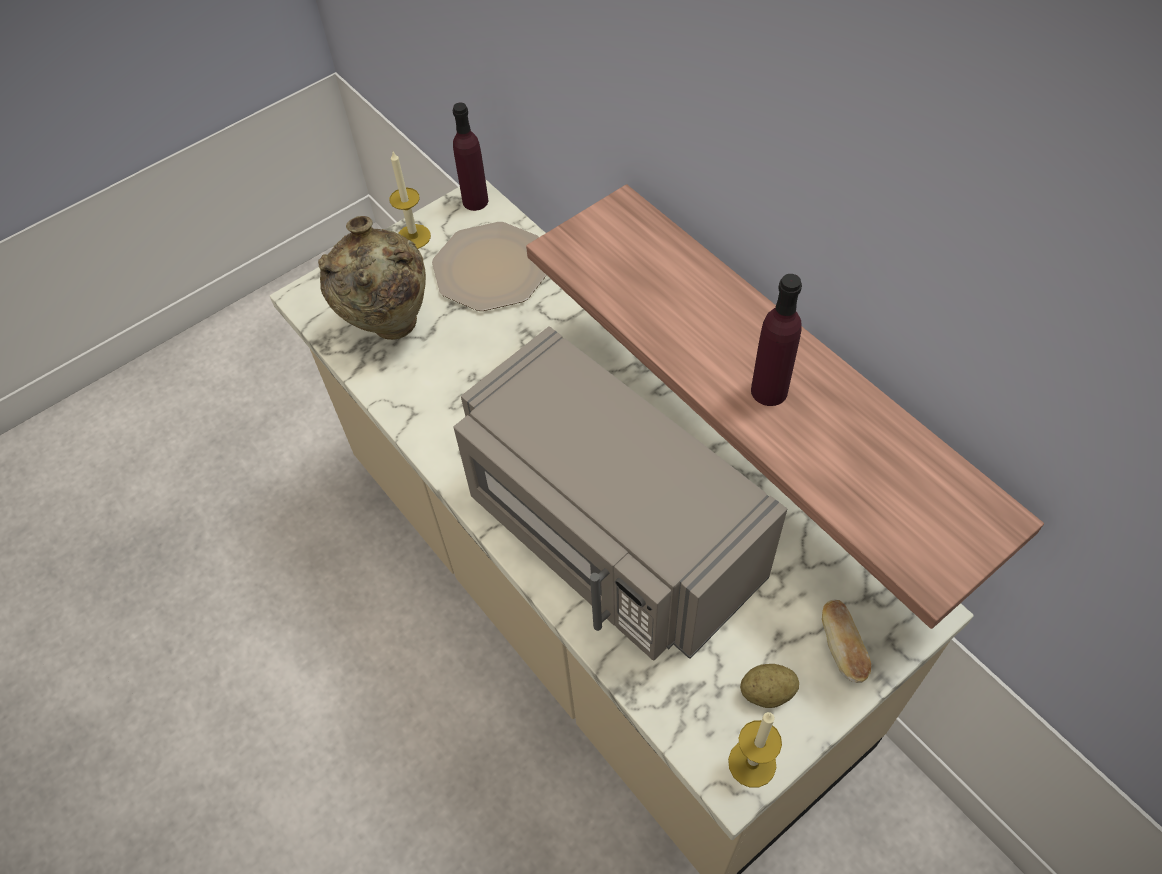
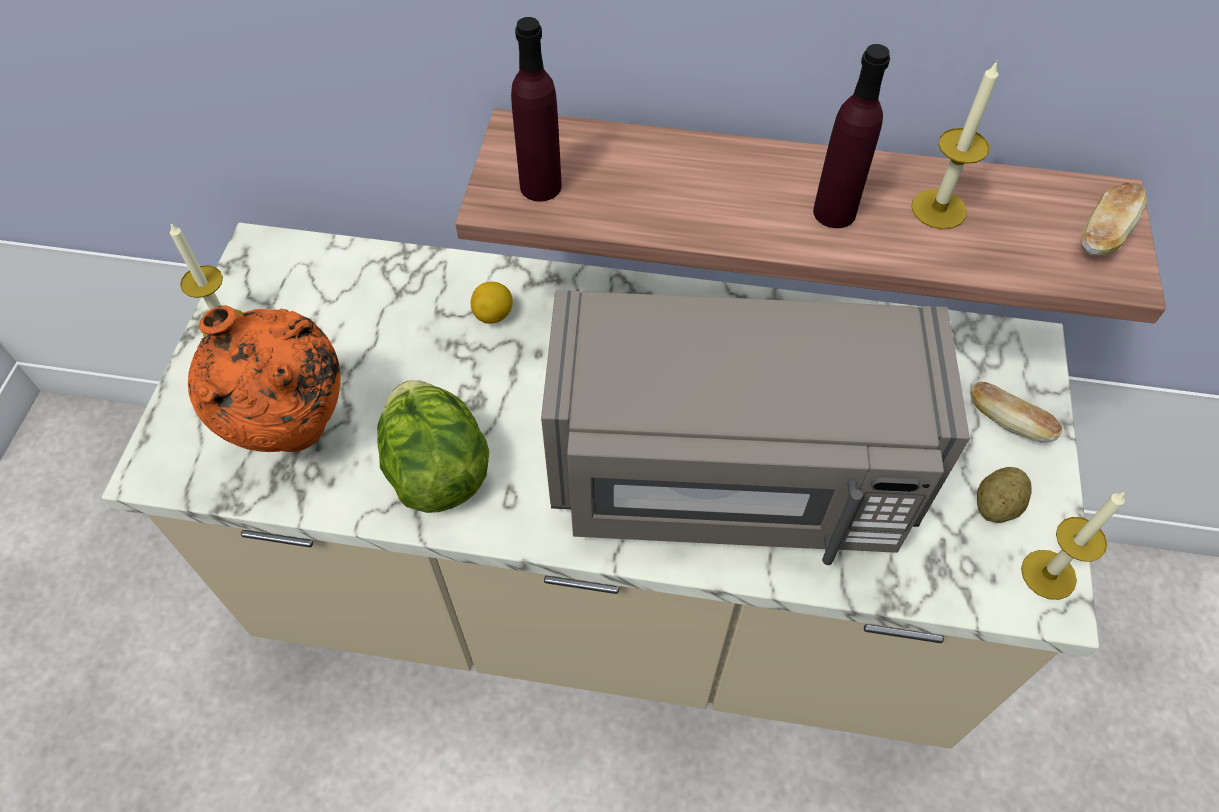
camera: 45 degrees left, 0 degrees up
beige vase [318,216,426,340] -> orange vase [188,306,341,452]
plate [432,222,547,311] -> none
purple bottle [453,103,488,211] -> purple bottle moved to [511,17,562,201]
none -> lettuce [377,380,489,513]
none -> lemon [470,281,513,324]
none -> candle [911,60,998,229]
none -> bread [1081,183,1147,256]

